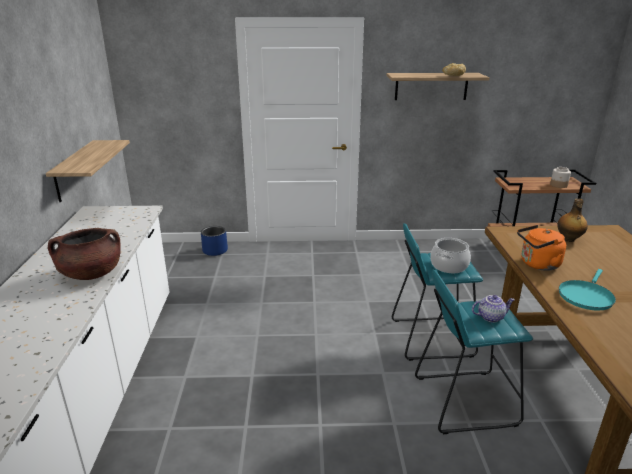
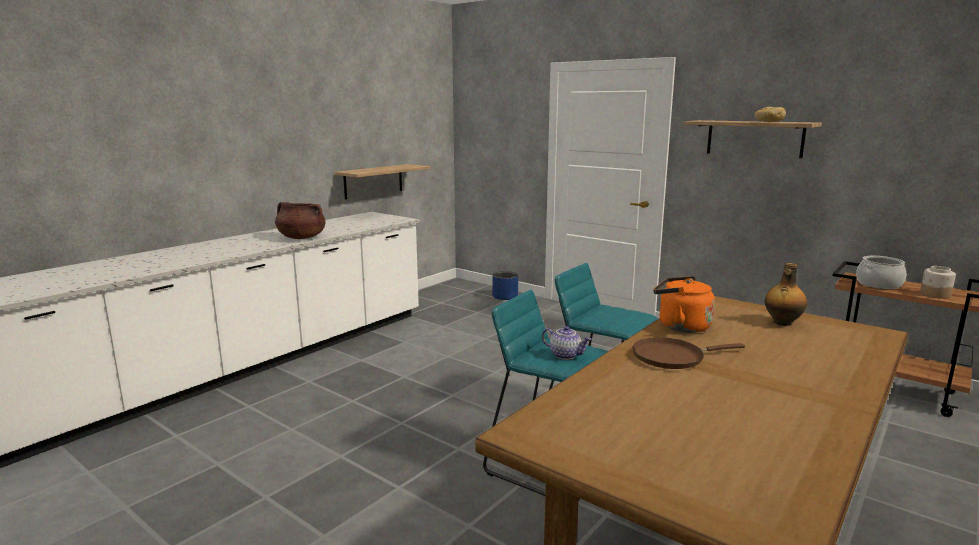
camera: 40 degrees right, 10 degrees down
cooking pot [430,238,471,273] -> cooking pot moved to [856,256,906,289]
turquoise frying pan [559,269,616,311] -> brown frying pan [633,337,745,369]

